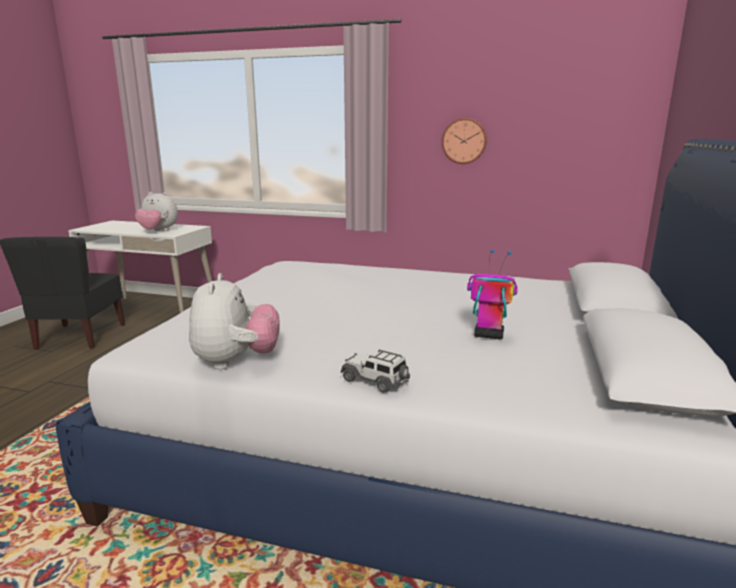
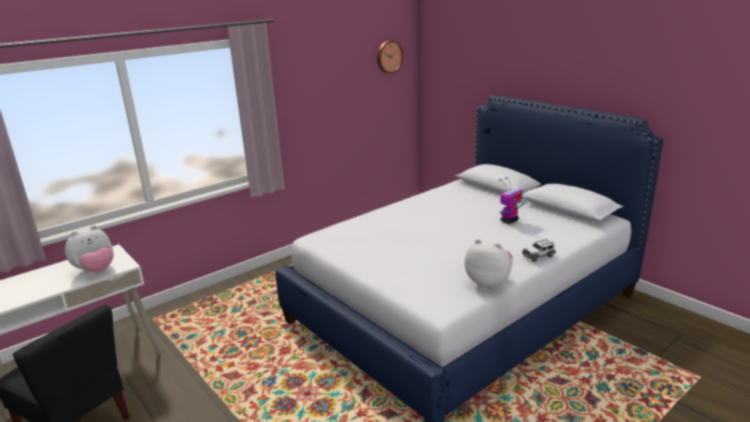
camera: 55 degrees left, 5 degrees up
wall clock [442,118,487,164] -> wall clock moved to [377,41,403,74]

